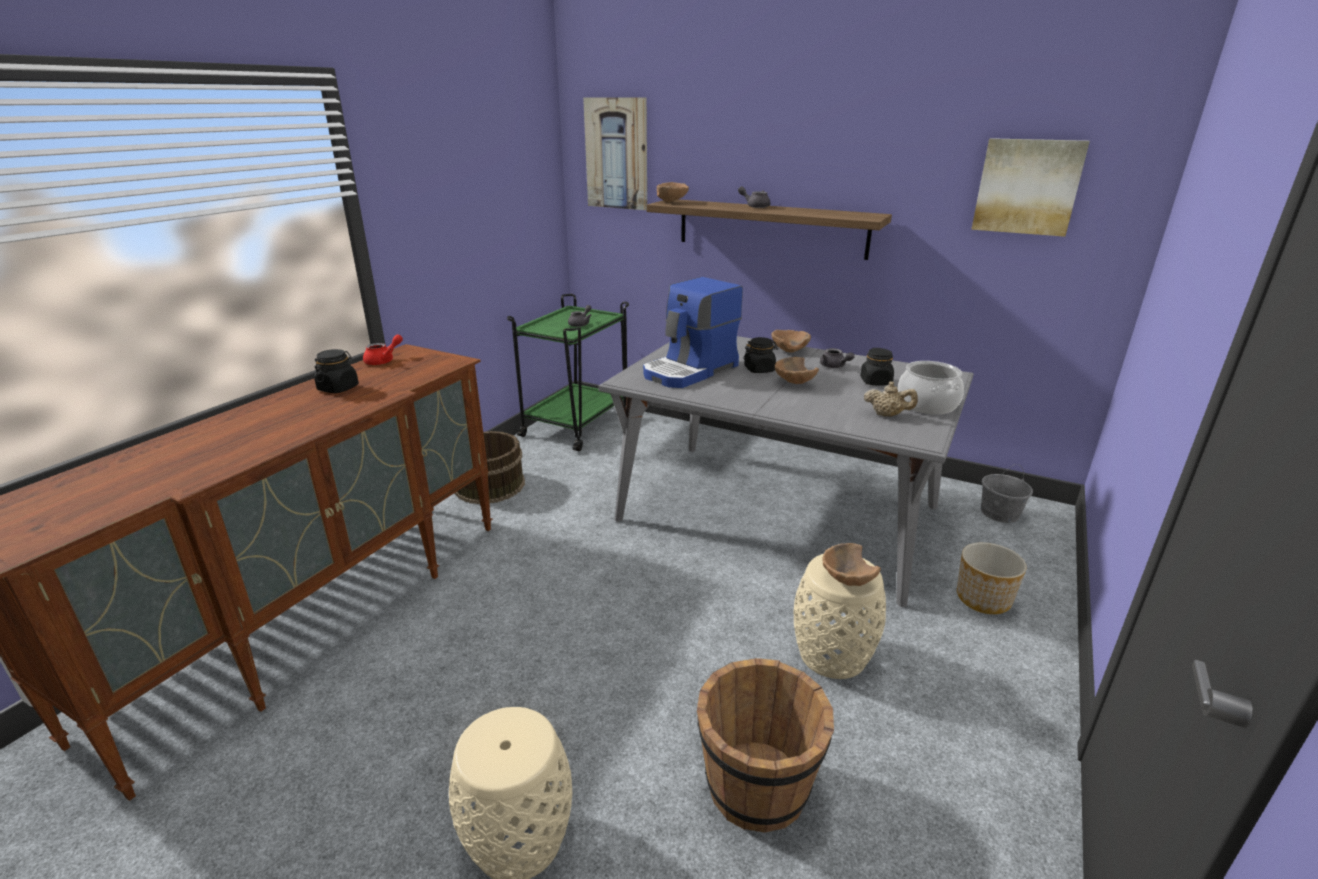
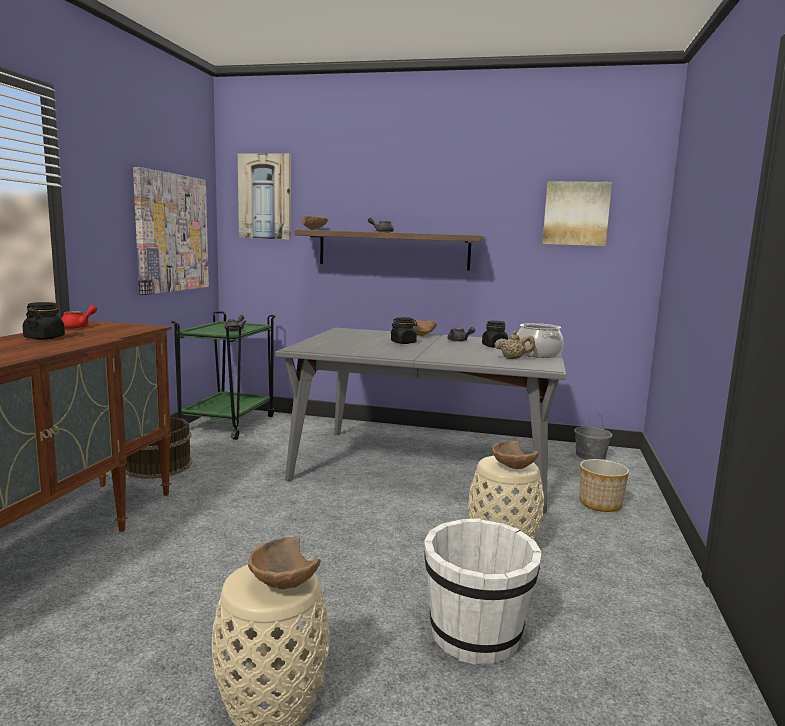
camera: 15 degrees left, 15 degrees down
coffee machine [643,277,743,388] -> none
brown bucket [697,658,834,833] -> white bucket [424,518,542,664]
brown bowl [775,357,819,384] -> brown bowl moved to [248,537,321,589]
none -> picture [133,167,209,295]

